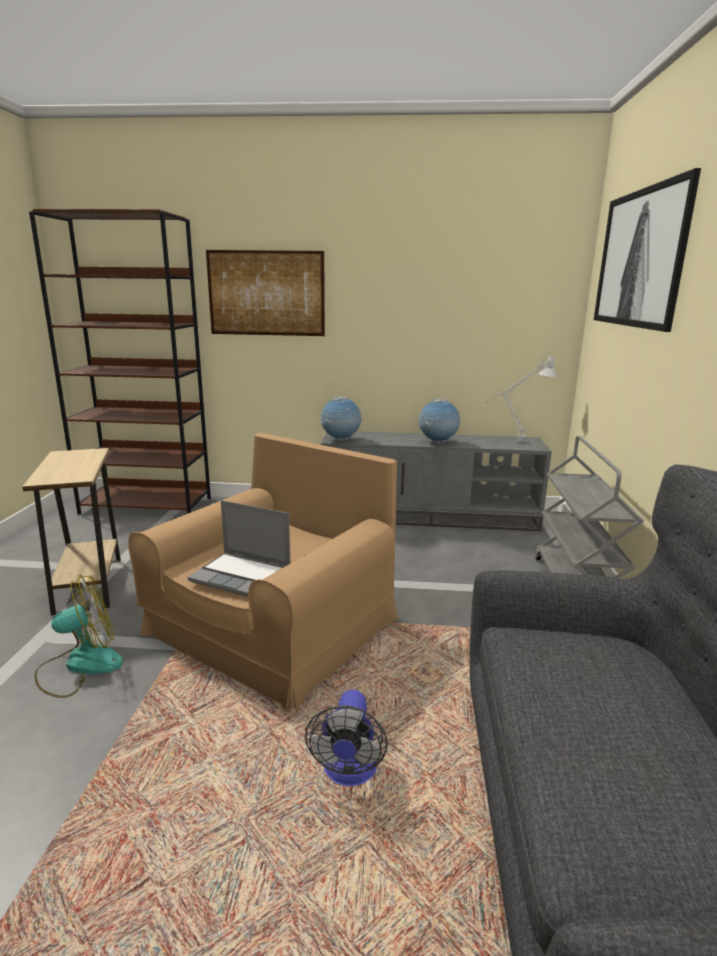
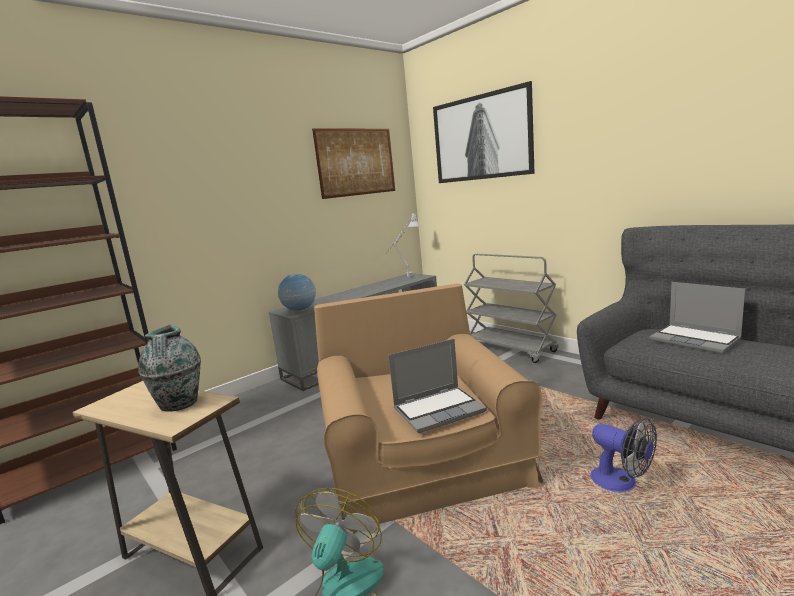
camera: 45 degrees left, 5 degrees down
picture [206,250,325,336] -> picture moved to [312,128,395,199]
globe [419,399,461,444] -> none
none -> vase [138,324,201,412]
none -> laptop [650,282,745,354]

